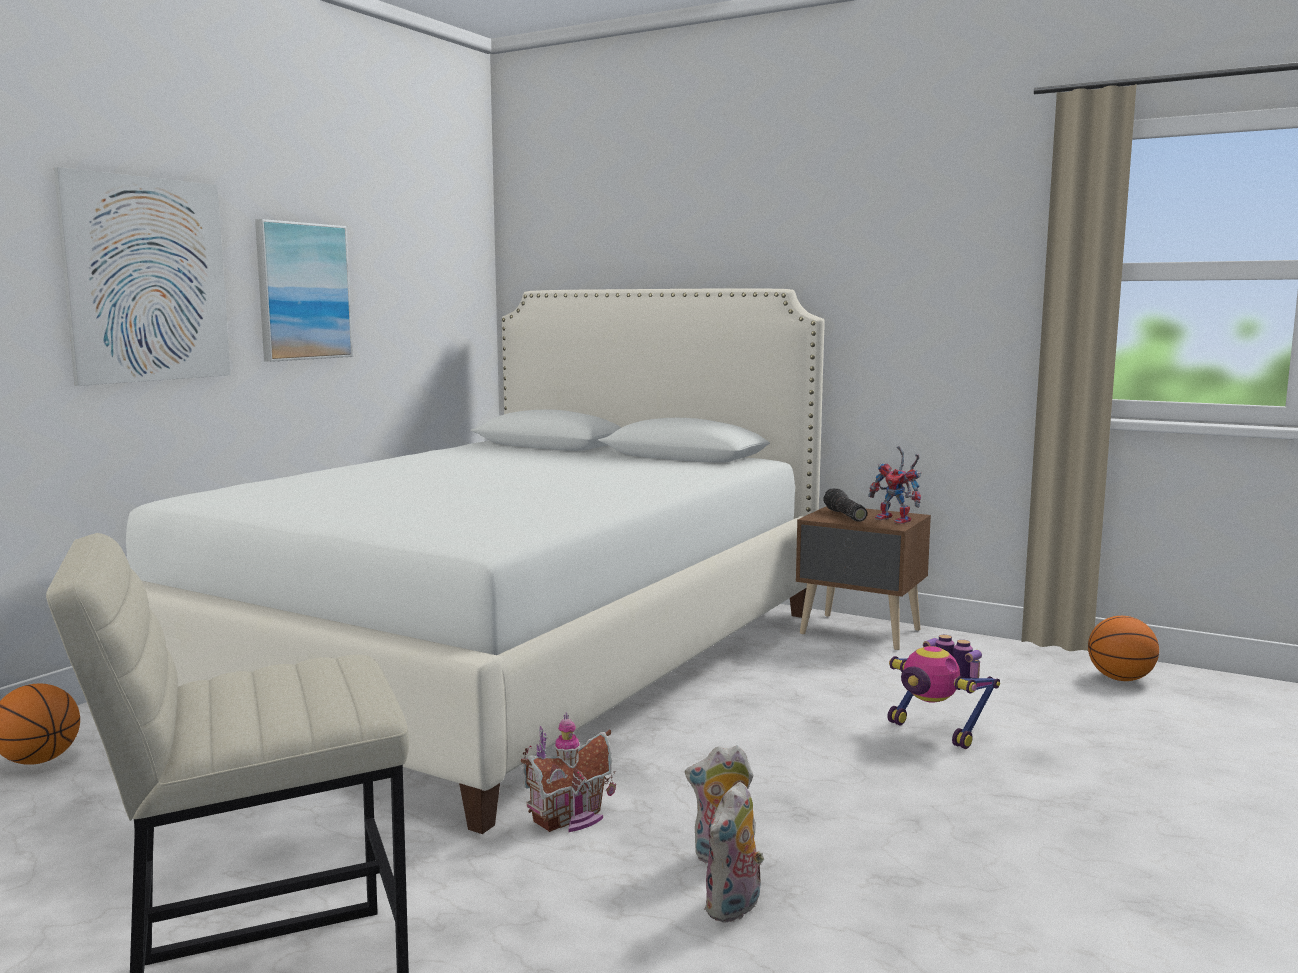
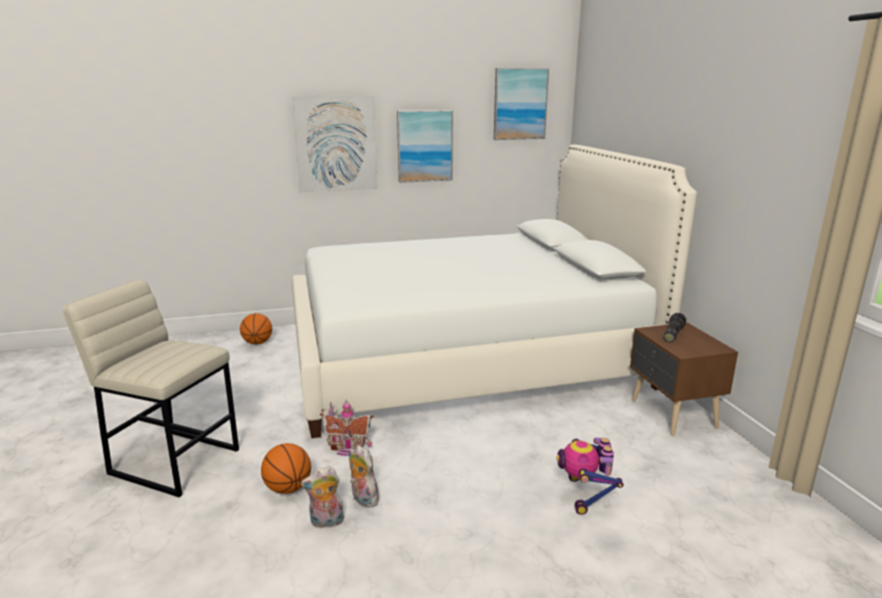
camera: 45 degrees right, 10 degrees up
toy robot [868,446,922,524] -> none
basketball [1088,616,1159,681] -> basketball moved to [261,443,311,494]
none -> picture [494,68,549,140]

